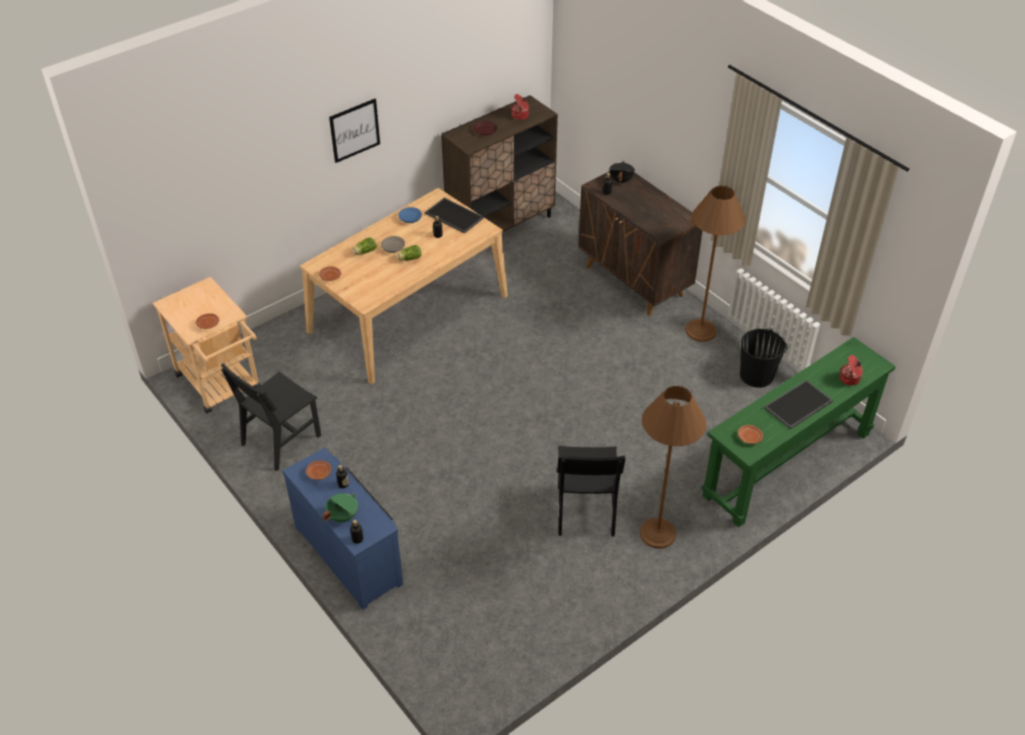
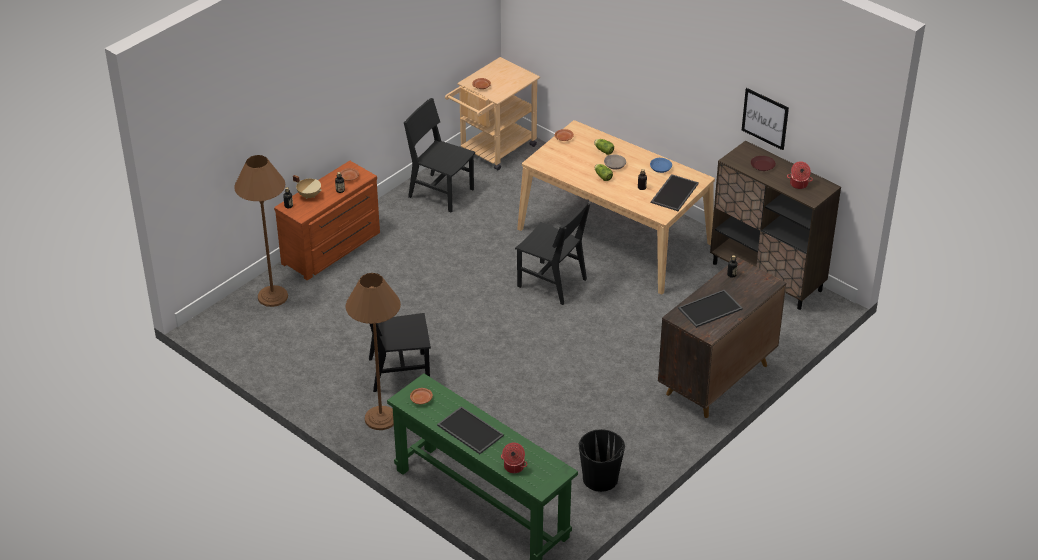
camera: 80 degrees right, 5 degrees down
blue dresser [282,447,403,610] -> brown dresser [274,161,380,280]
green cooking pot [322,493,358,522] -> beige cooking pot [293,175,322,199]
picture [329,99,380,163] -> picture moved to [742,88,789,150]
black cooking pot [609,161,635,184] -> none
brown floor lamp [685,186,746,342] -> brown floor lamp moved to [234,155,288,307]
none -> black chair [515,199,590,305]
none -> tray [678,290,743,328]

